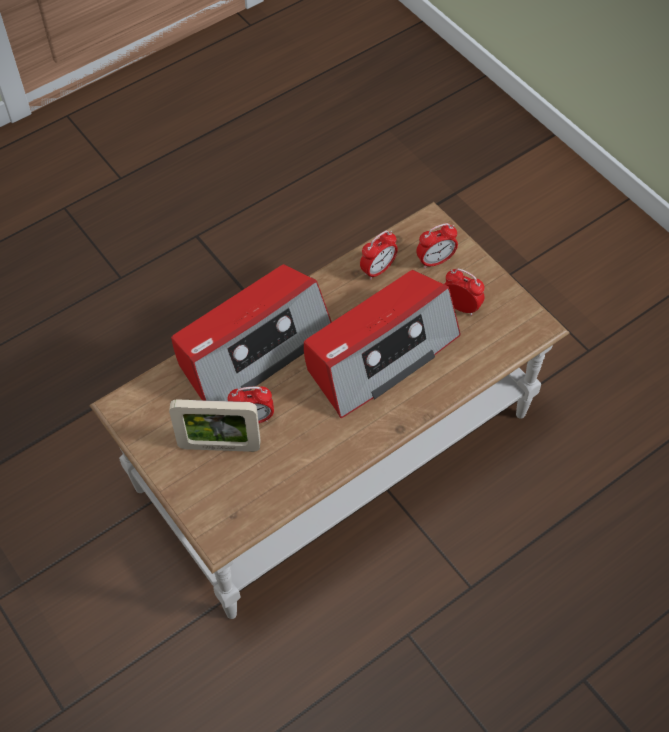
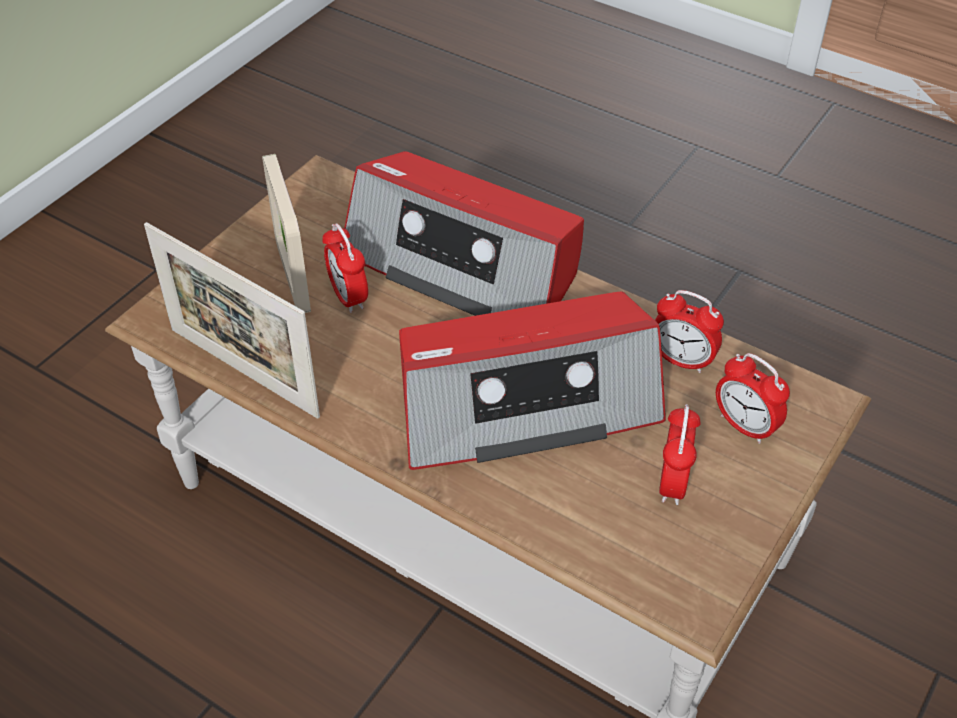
camera: 70 degrees right, 10 degrees down
radio [304,270,461,418] -> radio turned 45 degrees counterclockwise [399,291,666,470]
none -> picture frame [144,222,320,419]

